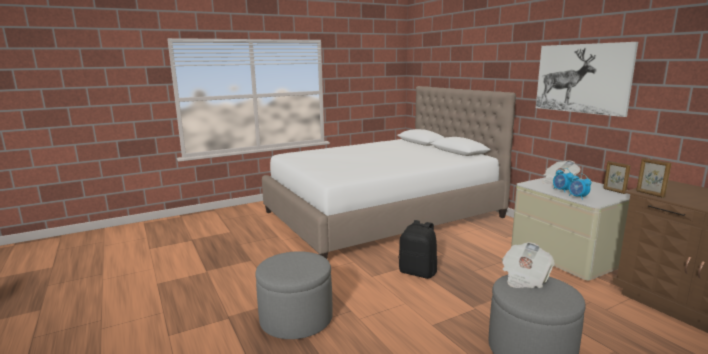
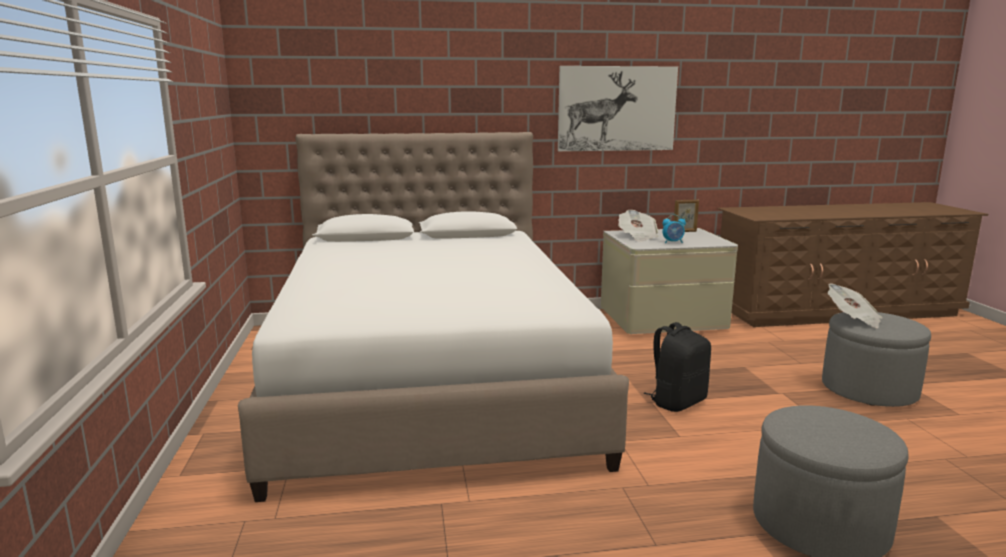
camera: 70 degrees left, 0 degrees up
alarm clock [569,174,592,200] -> none
picture frame [636,158,672,198] -> none

